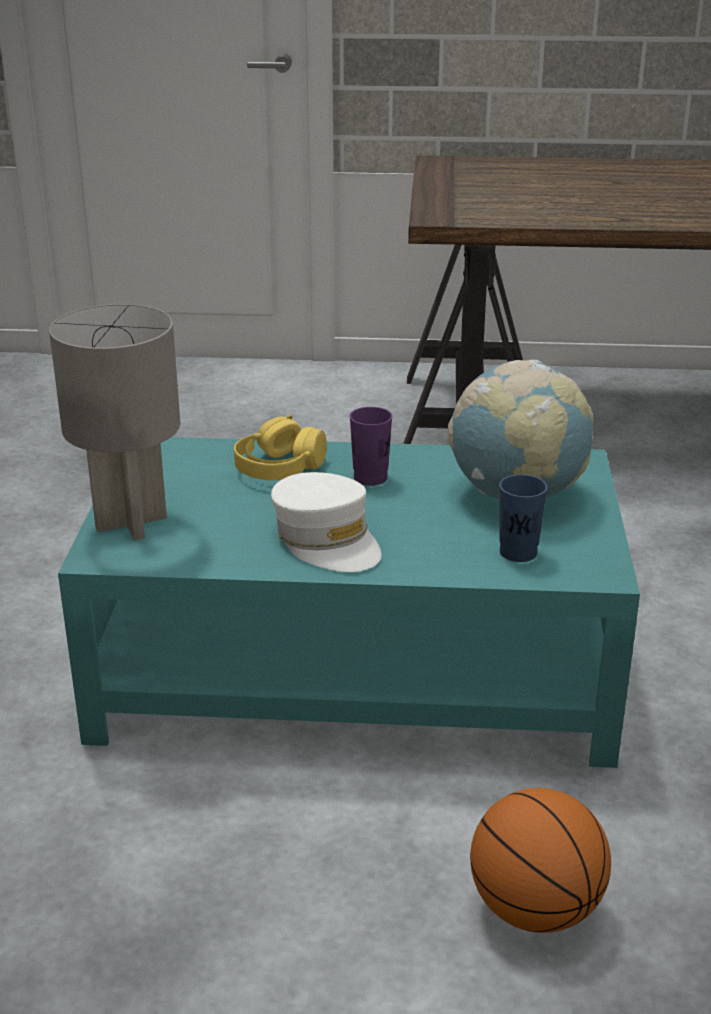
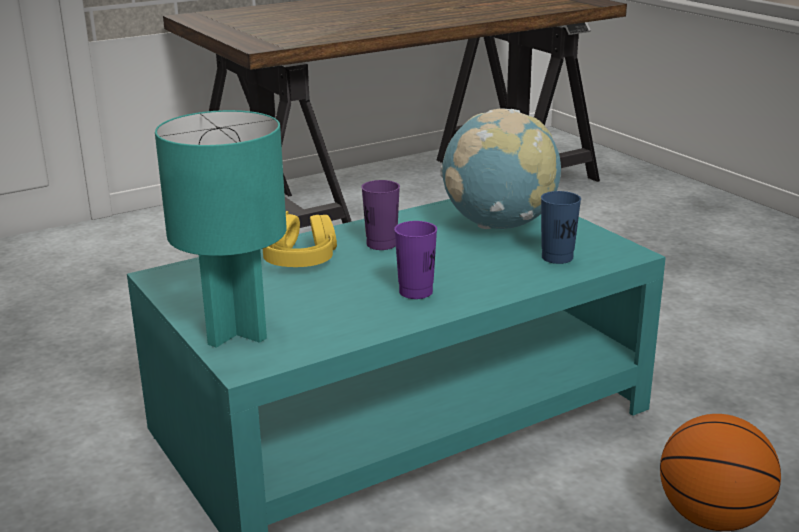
camera: 35 degrees left, 5 degrees down
grey table lamp [49,304,180,540] -> turquoise table lamp [155,110,287,348]
white cap [271,472,381,572] -> purple cup [394,221,437,299]

